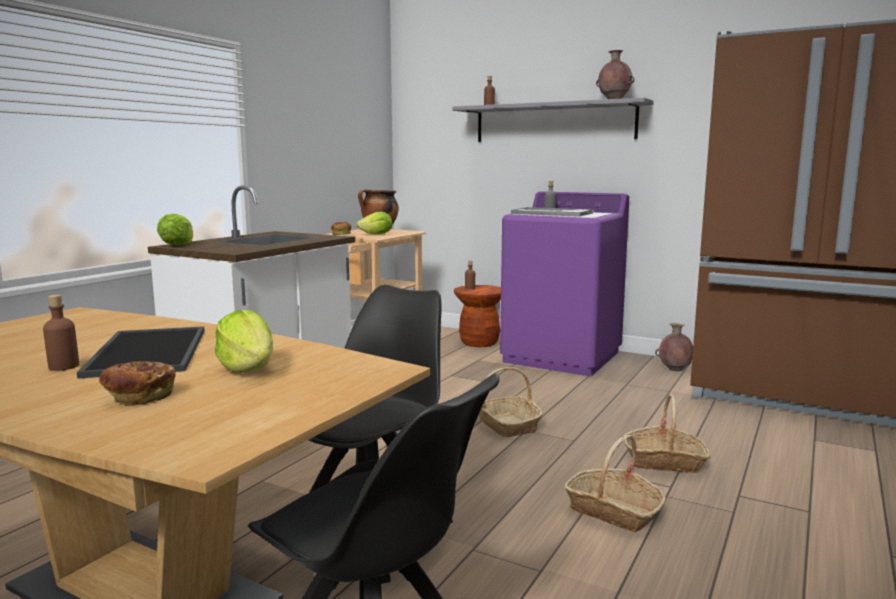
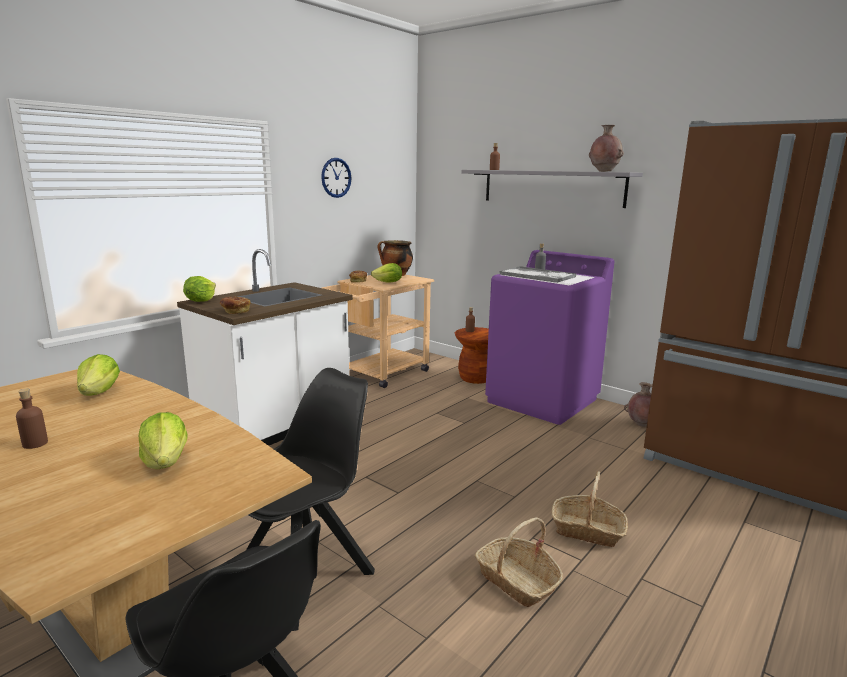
camera: 10 degrees right, 5 degrees up
tray [77,326,204,379] -> none
bread [99,361,176,406] -> bread moved to [220,296,251,314]
basket [479,367,543,437] -> none
none -> lettuce [77,354,120,396]
none -> wall clock [321,158,351,198]

